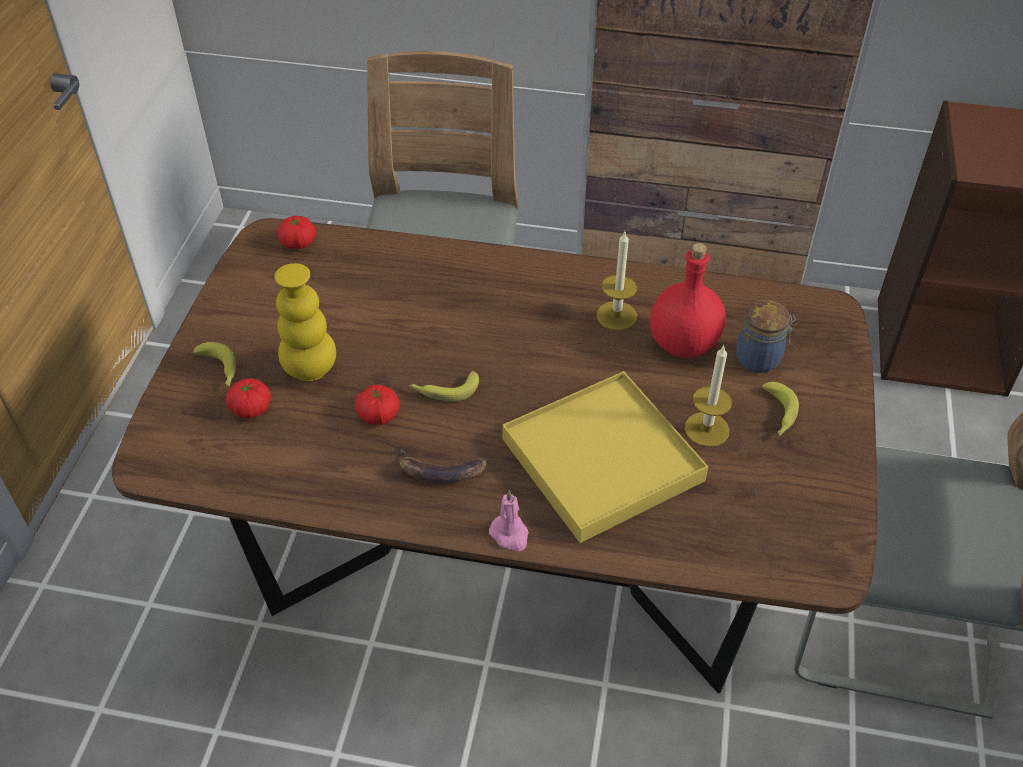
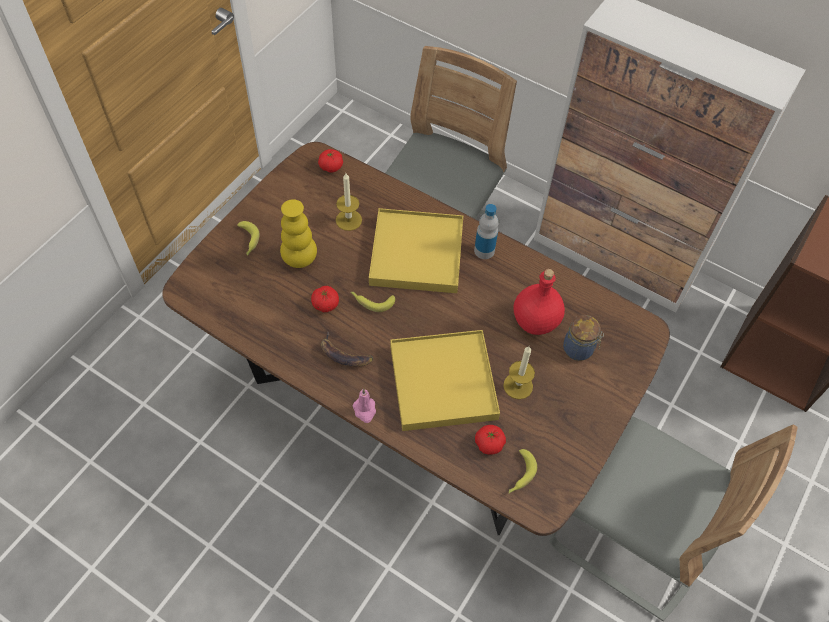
camera: 20 degrees right, 10 degrees up
tomato [226,378,272,419] -> tomato moved to [475,425,506,455]
candle [596,232,637,331] -> candle moved to [336,173,362,231]
banana [762,382,799,436] -> banana moved to [509,449,537,493]
none -> yellow tray [369,208,463,293]
none -> bottle [474,204,499,259]

